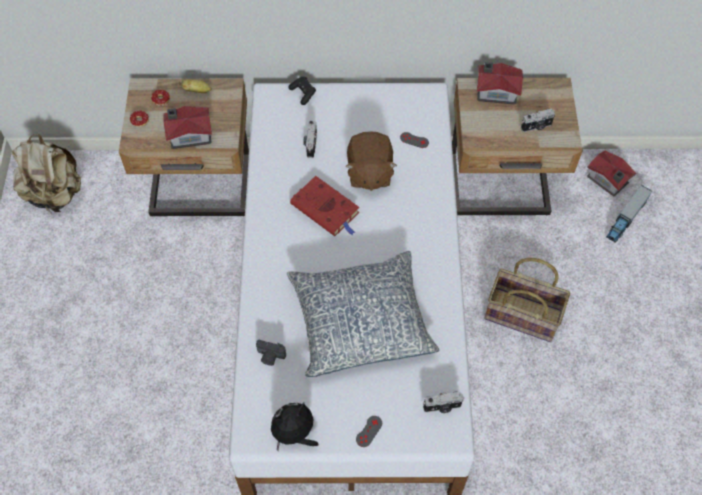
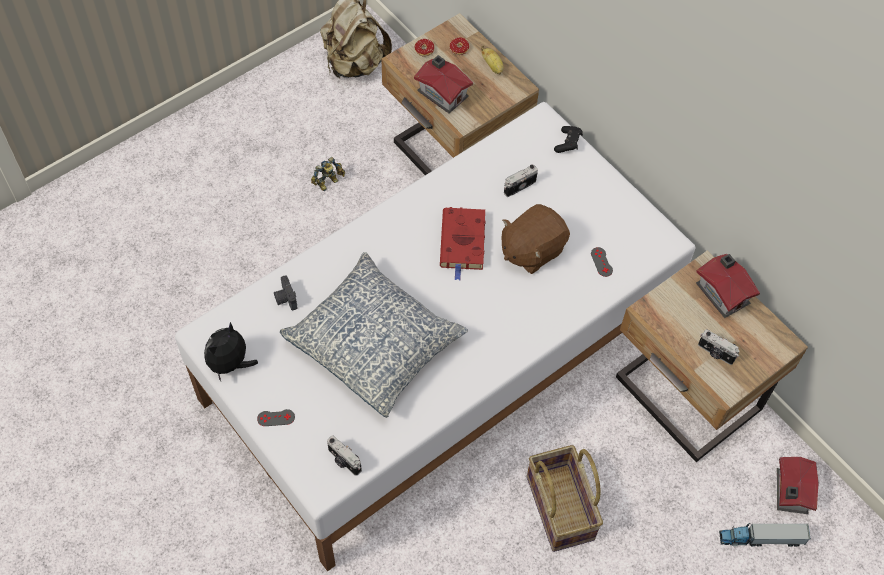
camera: 50 degrees right, 0 degrees up
plush toy [271,402,318,451] -> plush toy turned 75 degrees counterclockwise [204,322,258,381]
none -> toy robot [311,157,345,191]

